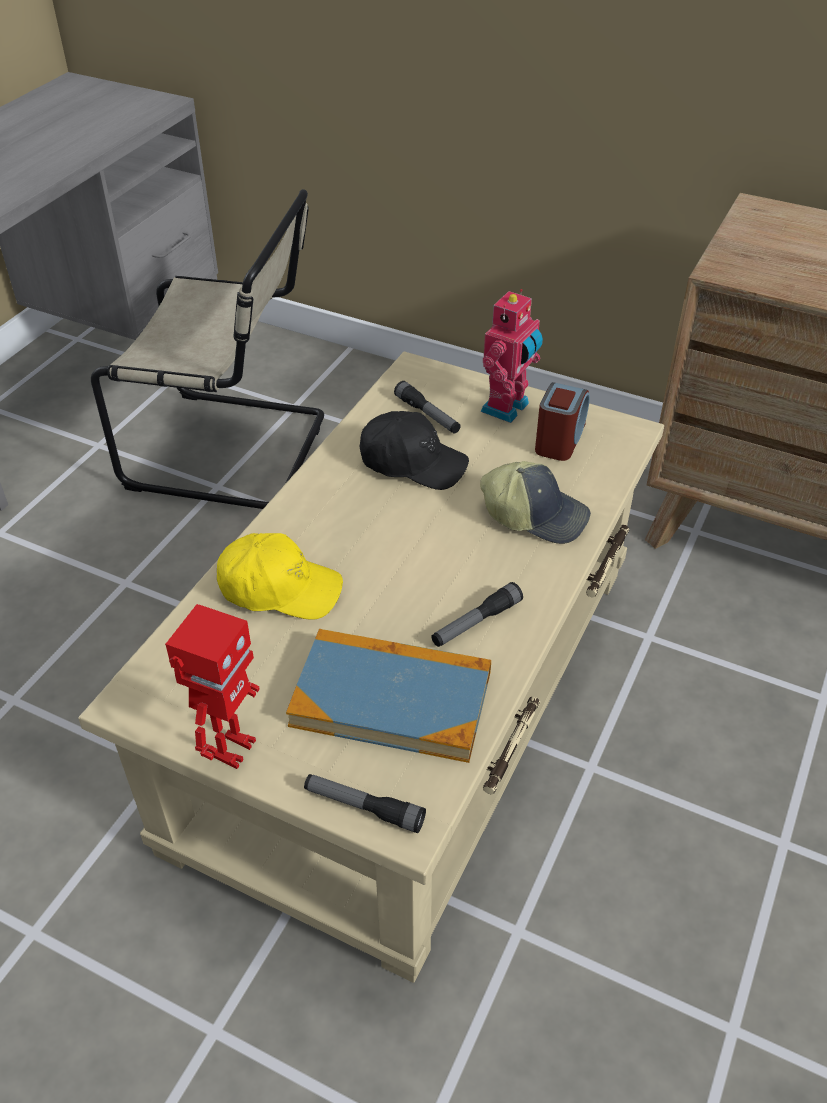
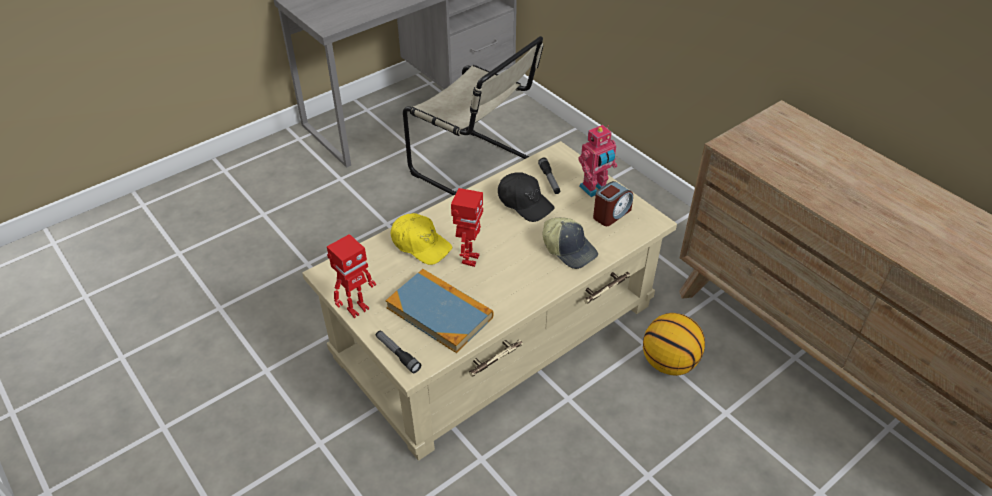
camera: 25 degrees right, 0 degrees up
flashlight [431,582,523,647] -> none
none -> toy robot [451,188,483,267]
none -> basketball [643,313,705,376]

